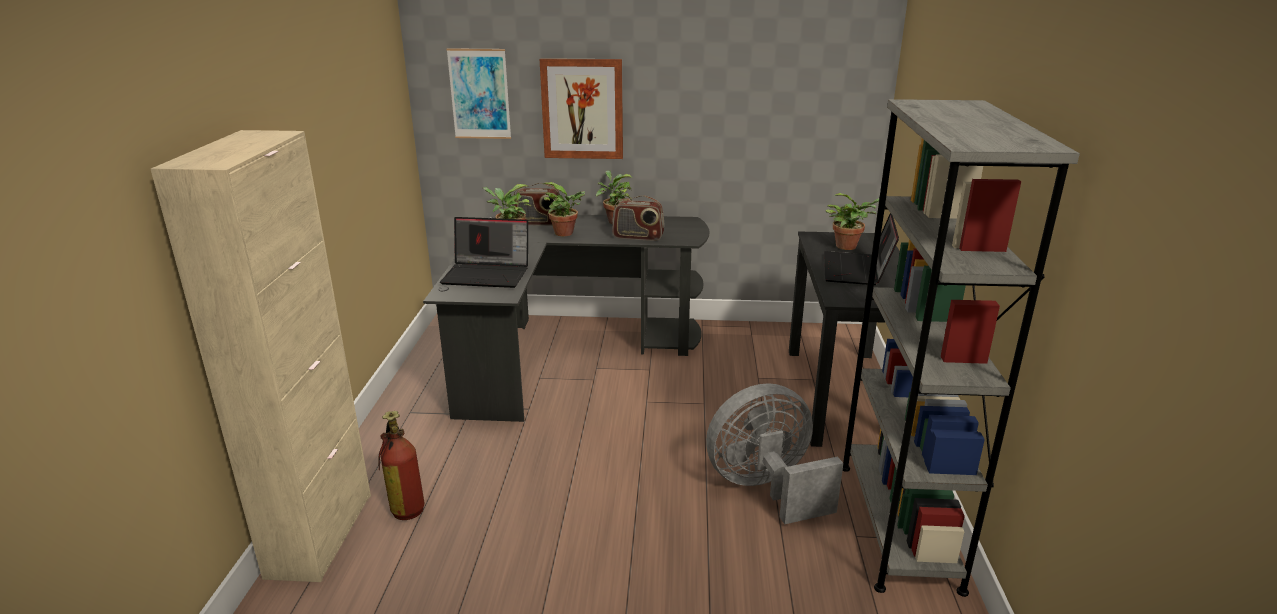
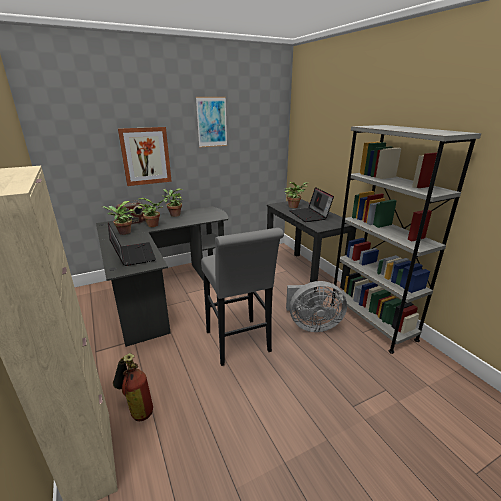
camera: 30 degrees left, 0 degrees up
laptop [440,217,528,288] -> laptop turned 90 degrees counterclockwise [108,222,156,266]
picture [446,48,511,139] -> picture moved to [196,97,227,147]
radio [612,195,664,241] -> none
grey fan [706,383,844,524] -> grey fan turned 135 degrees counterclockwise [286,281,347,332]
none -> grey stool [201,228,284,366]

